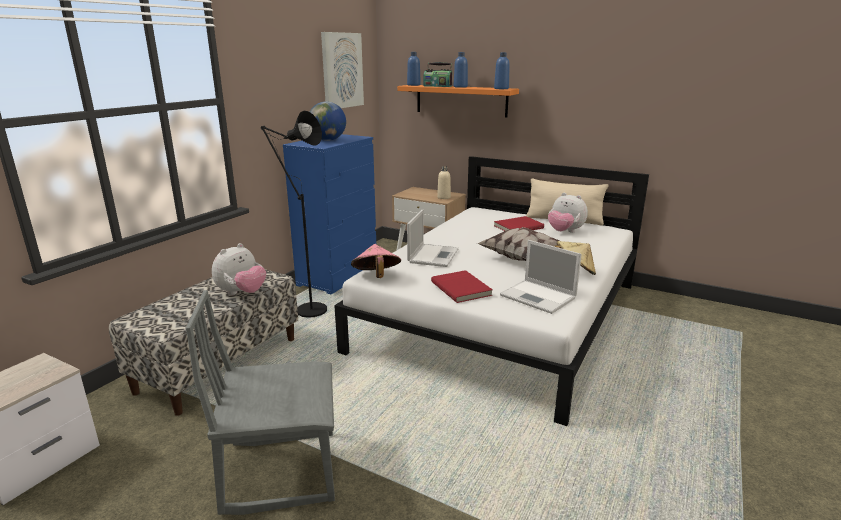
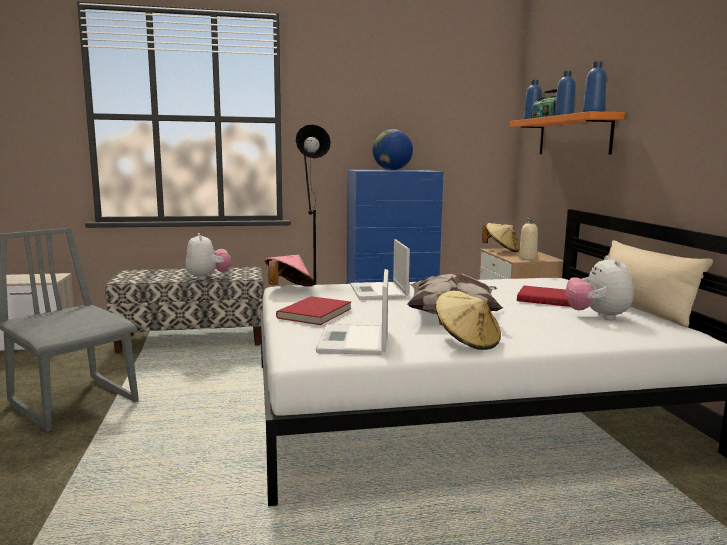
camera: 50 degrees right, 10 degrees down
plush toy [212,243,266,295] -> plush toy turned 105 degrees counterclockwise [186,233,231,280]
picture [321,32,364,108] -> none
laptop [407,210,459,267] -> laptop turned 105 degrees clockwise [350,239,410,300]
none -> beige hat [482,223,520,252]

